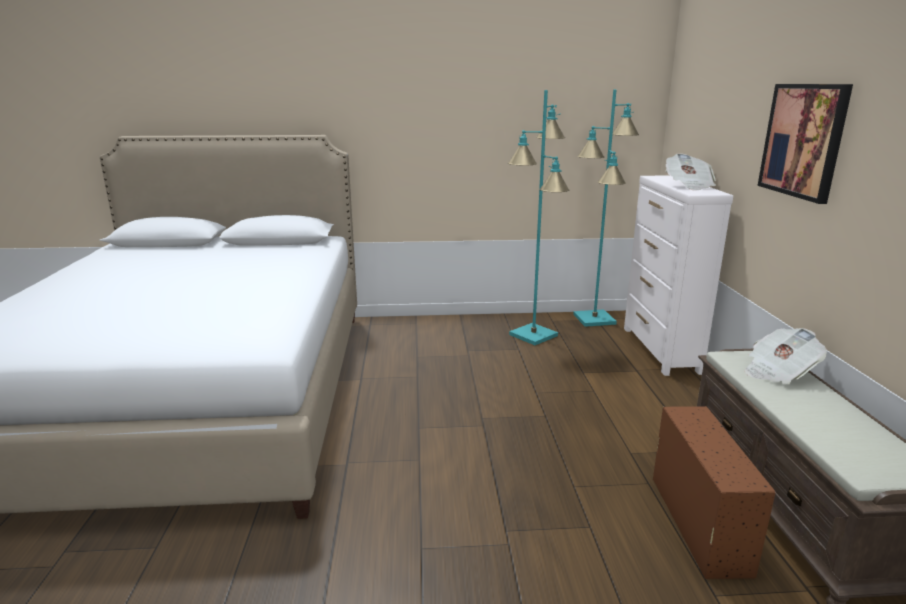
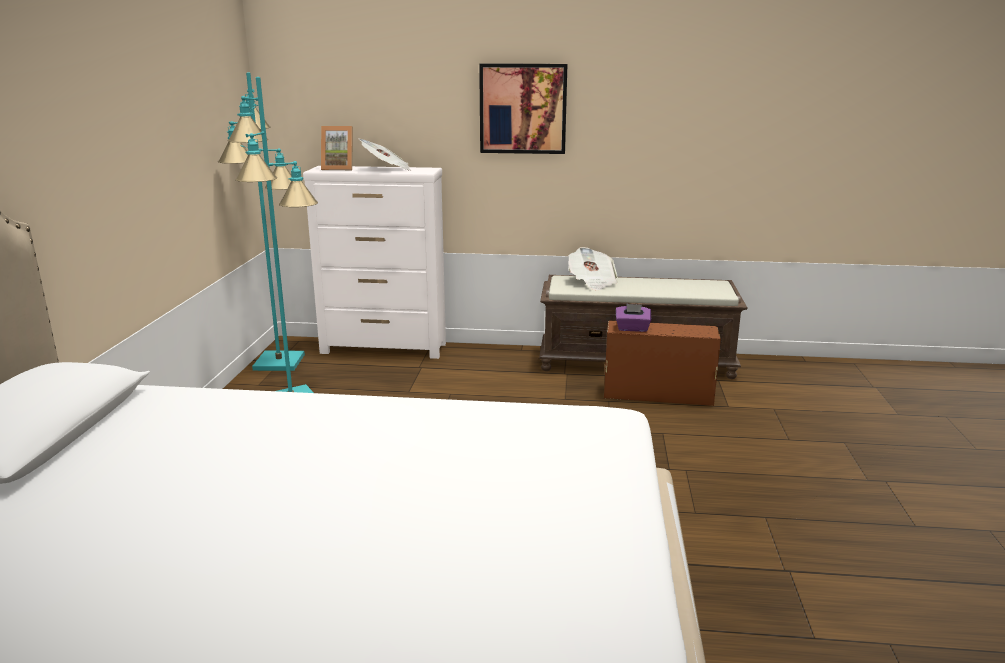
camera: 80 degrees left, 0 degrees up
none -> picture frame [321,126,353,170]
none -> purple tissue box [616,304,651,332]

